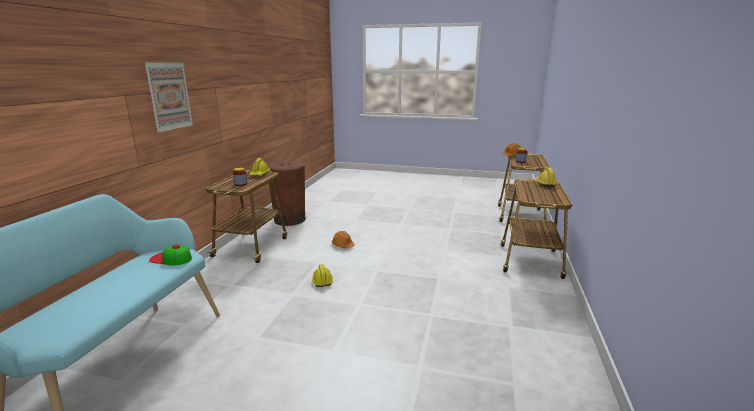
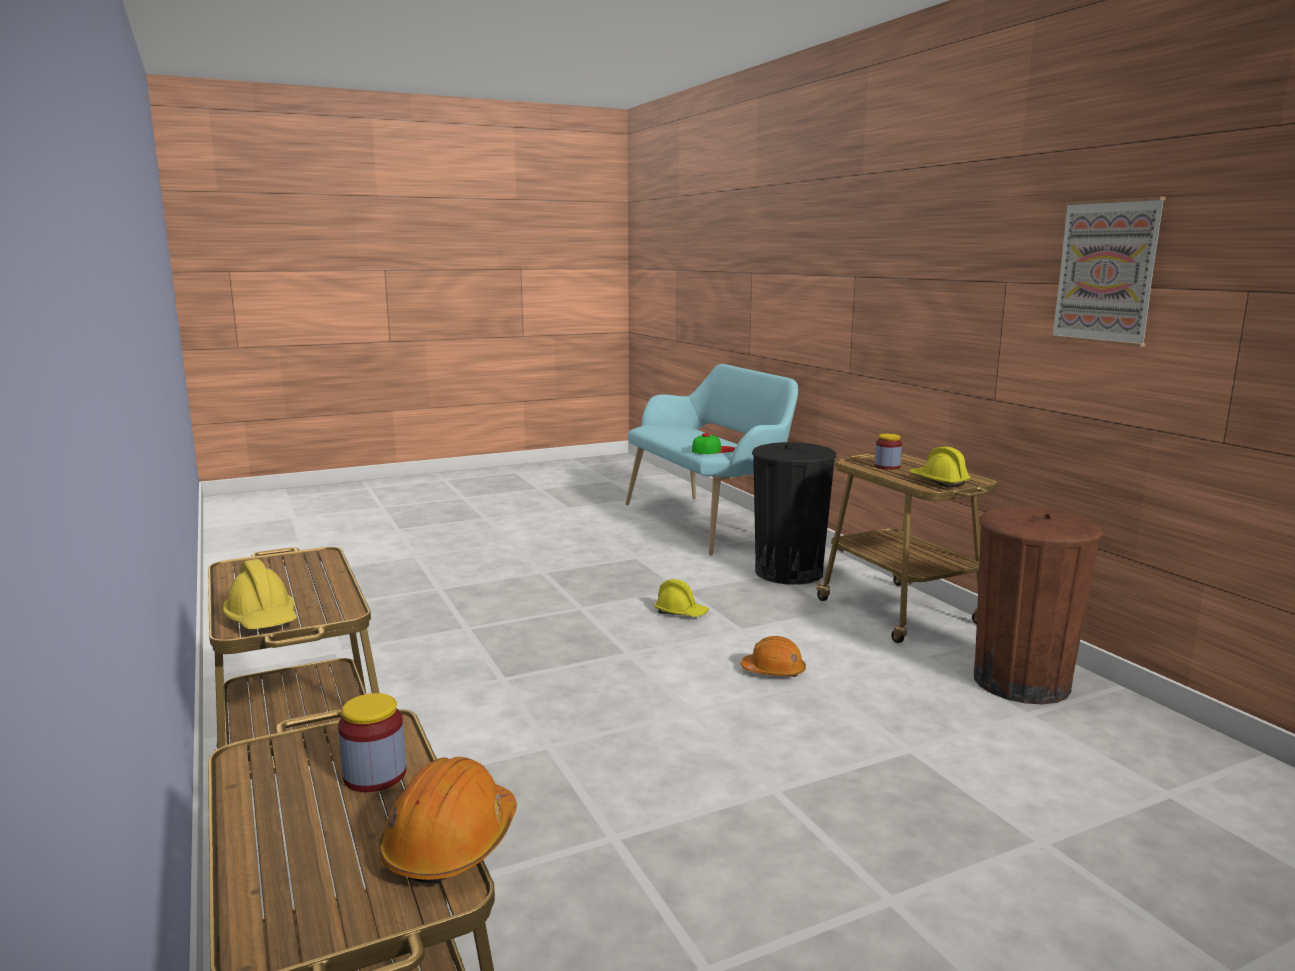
camera: 140 degrees right, 5 degrees down
picture [143,61,194,133] -> picture moved to [1051,197,1166,347]
none -> black trash can [752,442,836,585]

